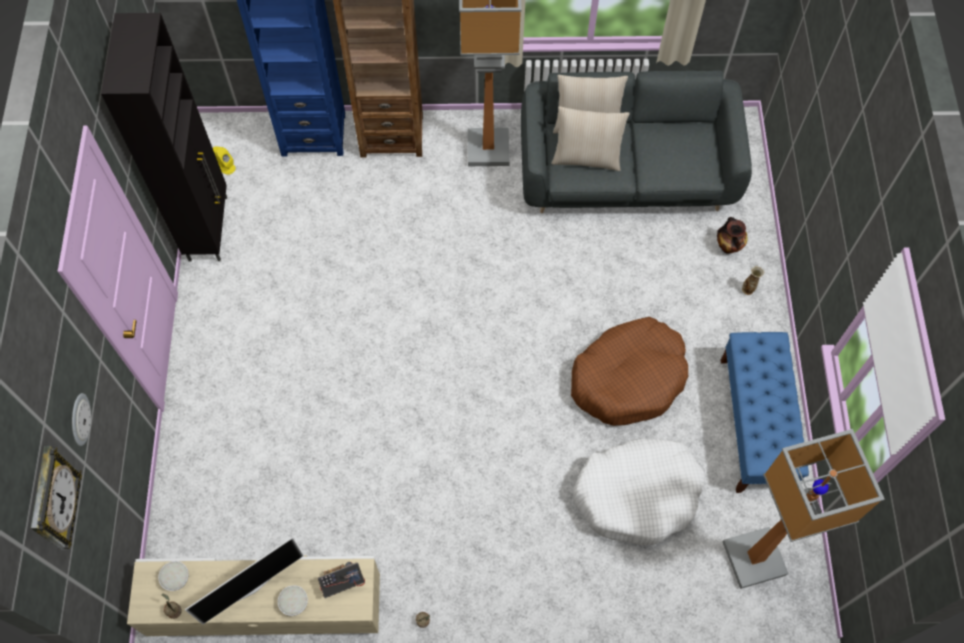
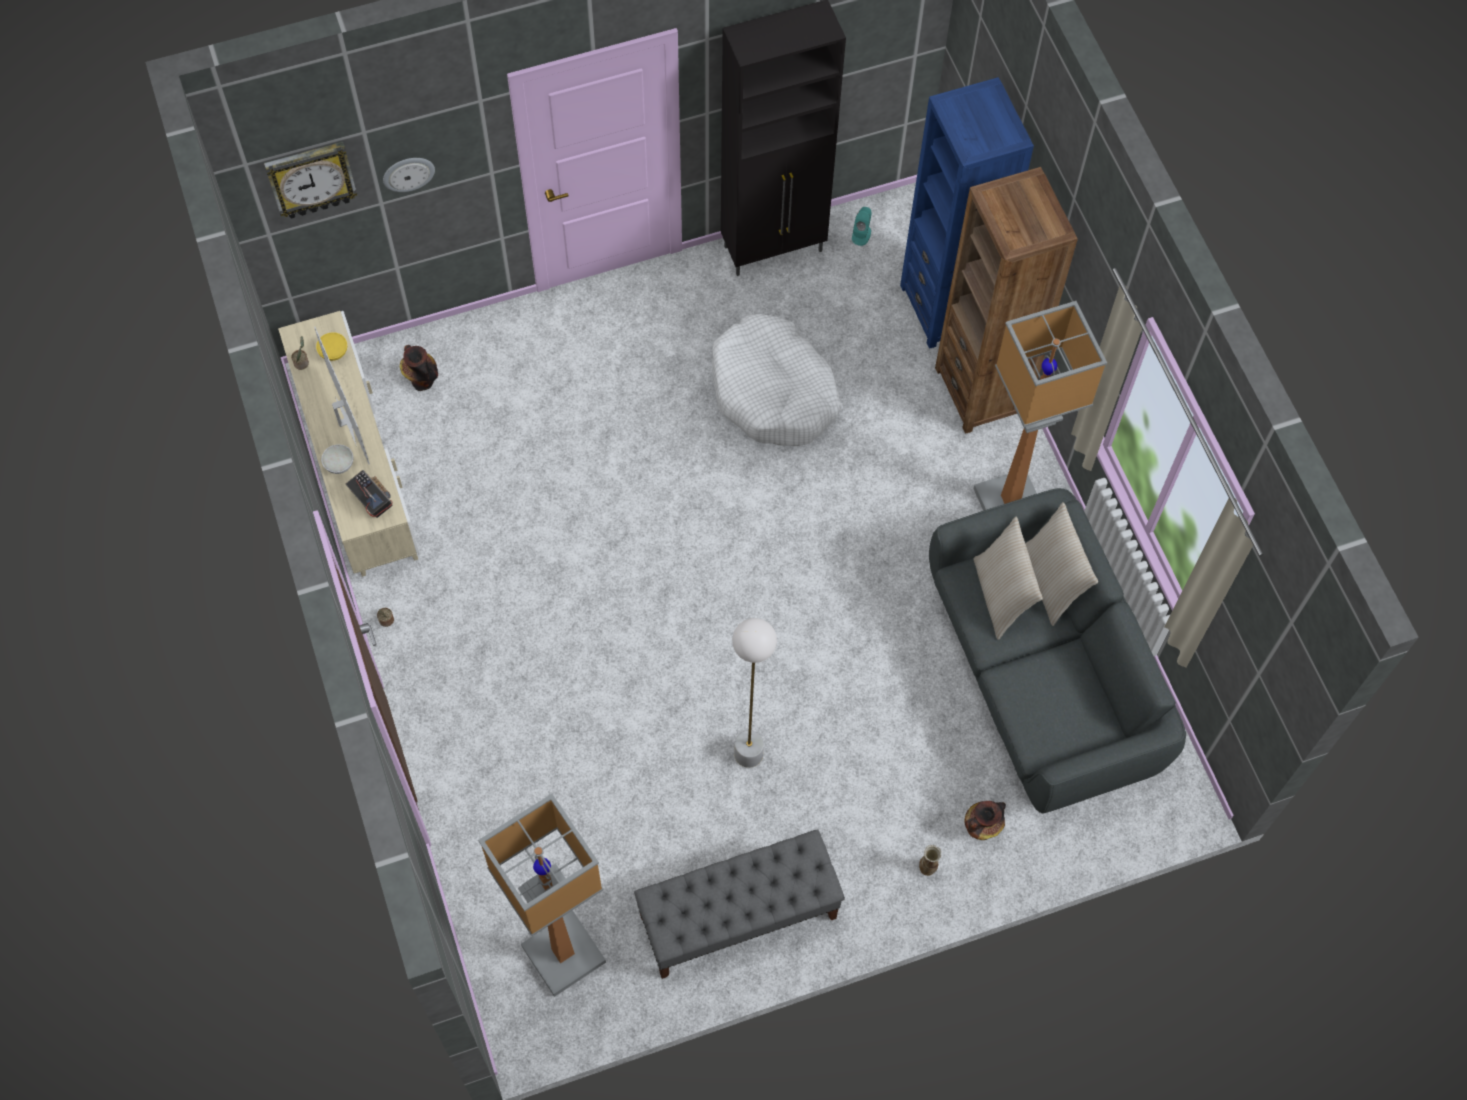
camera: 70 degrees right, 0 degrees up
white bowl [158,561,189,591] -> yellow bowl [316,332,347,361]
television [185,537,303,625] -> television turned 150 degrees counterclockwise [314,327,370,464]
yellow speaker [213,146,236,175] -> turquoise speaker [852,207,871,246]
brown dog bed [571,317,688,426] -> white floor lamp [732,618,777,768]
white dog bed [573,439,706,545] -> white dog bed moved to [712,314,841,446]
blue bench [721,332,809,493] -> grey bench [634,829,845,979]
none -> vase [400,345,438,391]

